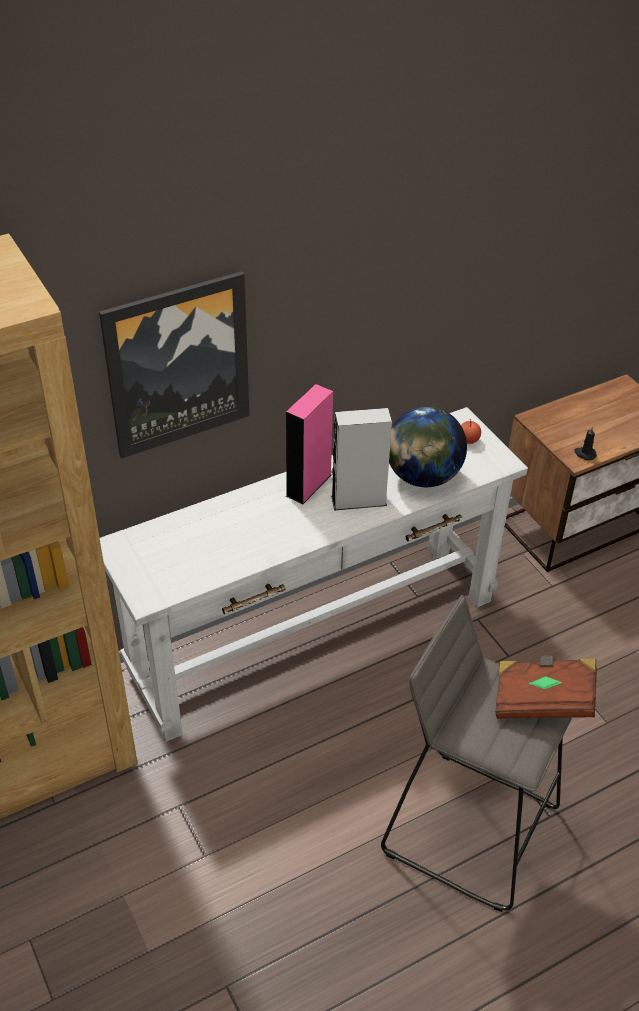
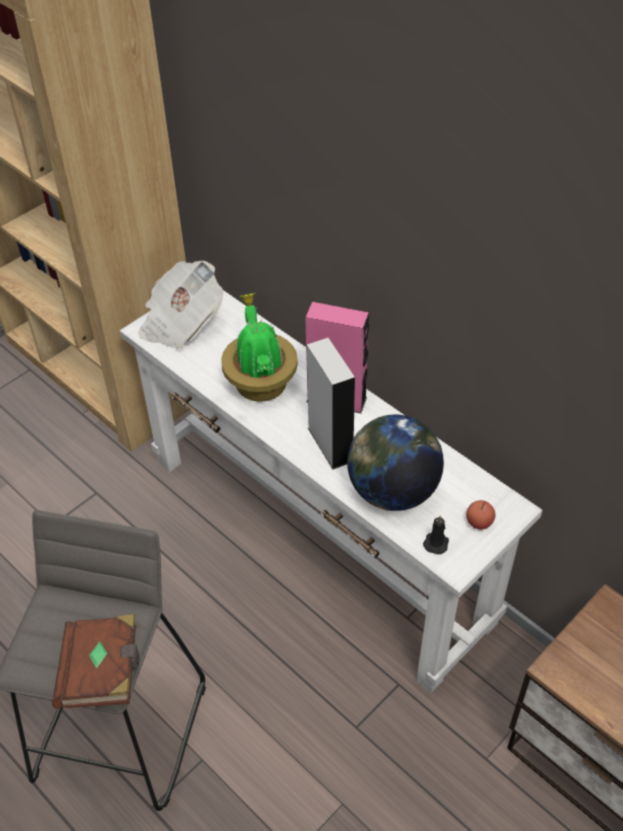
camera: 75 degrees right, 5 degrees up
picture [99,271,250,458] -> none
black candle [574,426,597,460] -> black candle moved to [423,515,449,554]
none -> newspaper [138,261,223,349]
none -> potted plant [221,293,298,402]

